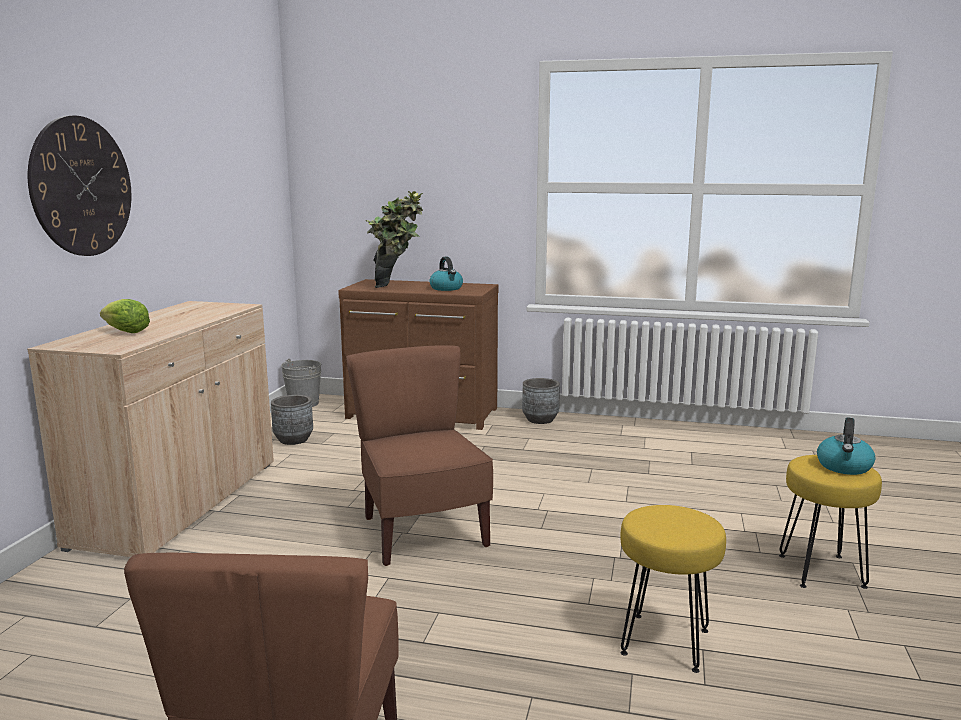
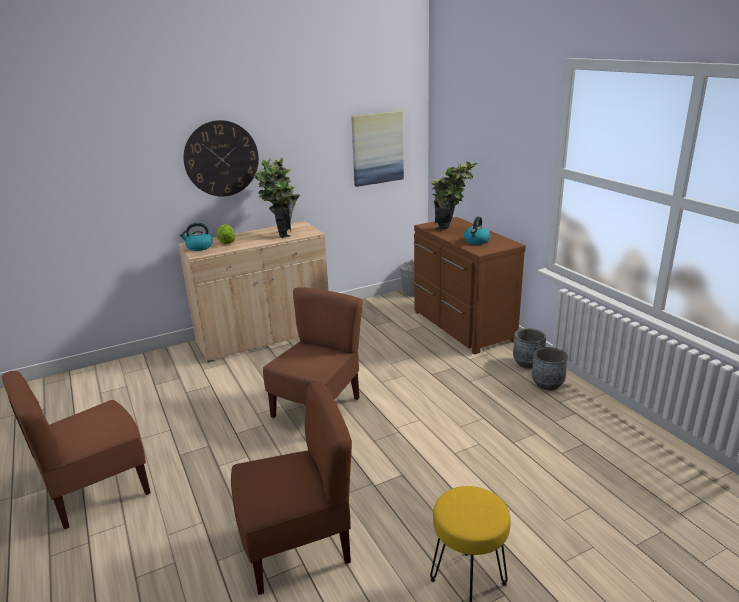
camera: 50 degrees right, 10 degrees up
grey planter [271,395,313,445] -> grey planter moved to [532,347,568,391]
yellow stool [620,505,726,673] -> brown chair [231,382,352,595]
kettle [817,417,875,475] -> kettle moved to [180,223,213,251]
none -> potted plant [253,158,300,238]
none -> picture [351,111,404,187]

